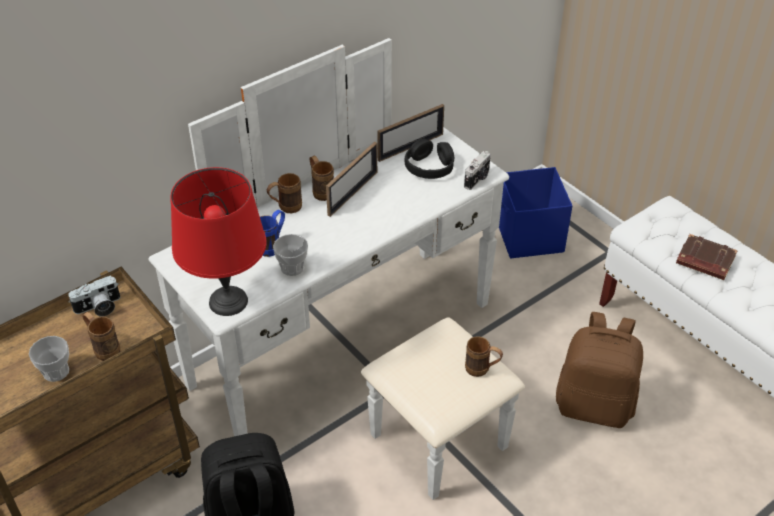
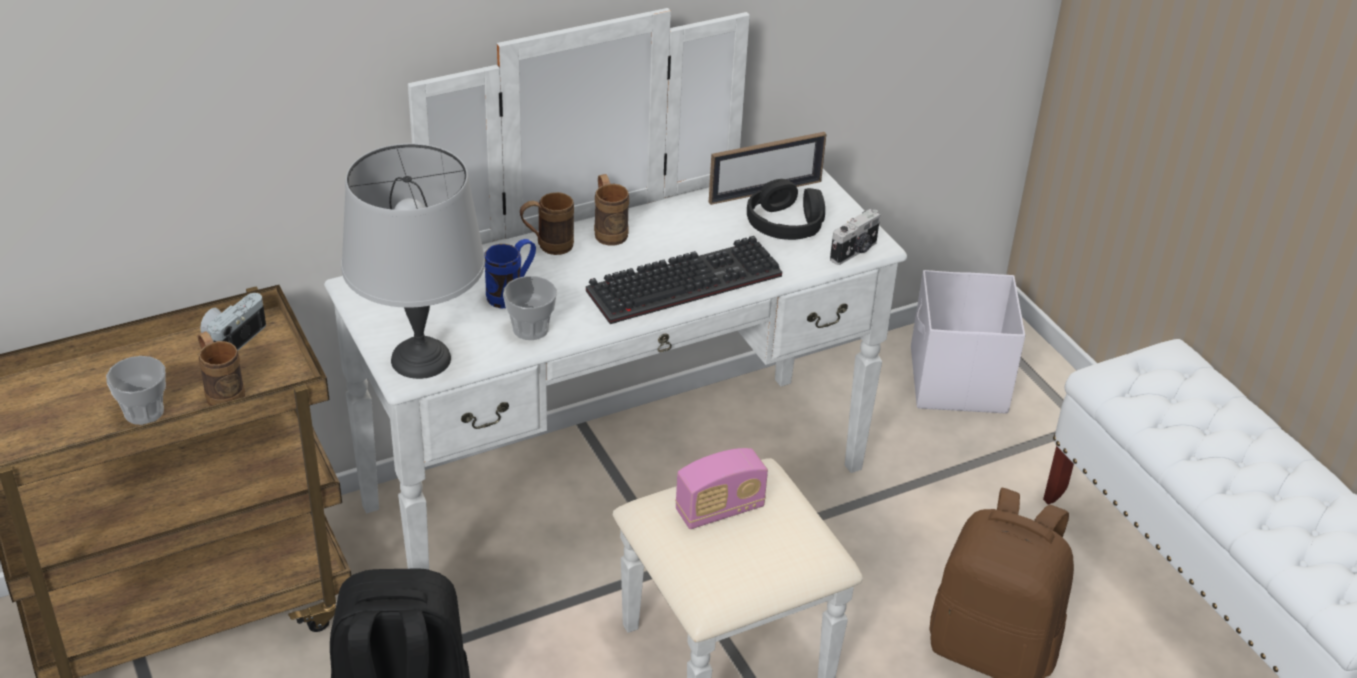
camera: 10 degrees right, 5 degrees down
camera [68,275,120,316] -> camera turned 135 degrees clockwise [200,293,266,351]
red table lamp [170,167,267,316] -> grey table lamp [341,143,485,379]
picture frame [326,142,377,217] -> none
brown mug [465,336,503,377] -> none
blue storage box [499,167,573,258] -> white storage box [911,270,1025,413]
brown book [676,234,738,280] -> none
none -> keyboard [586,236,782,324]
none -> radio [675,448,768,529]

